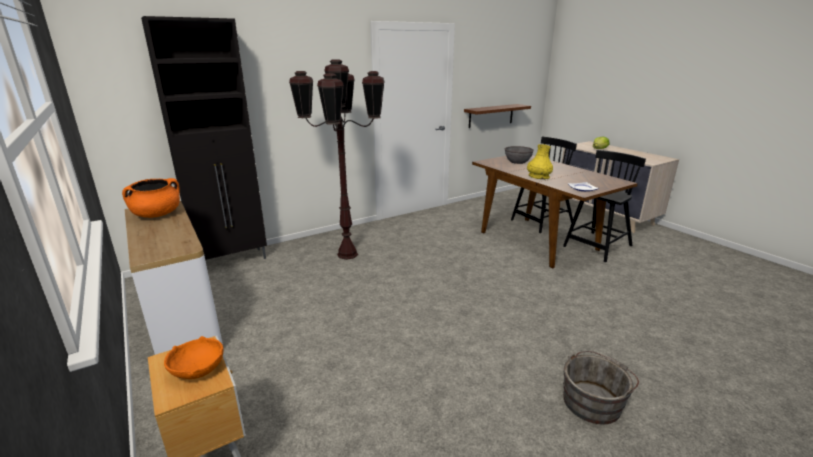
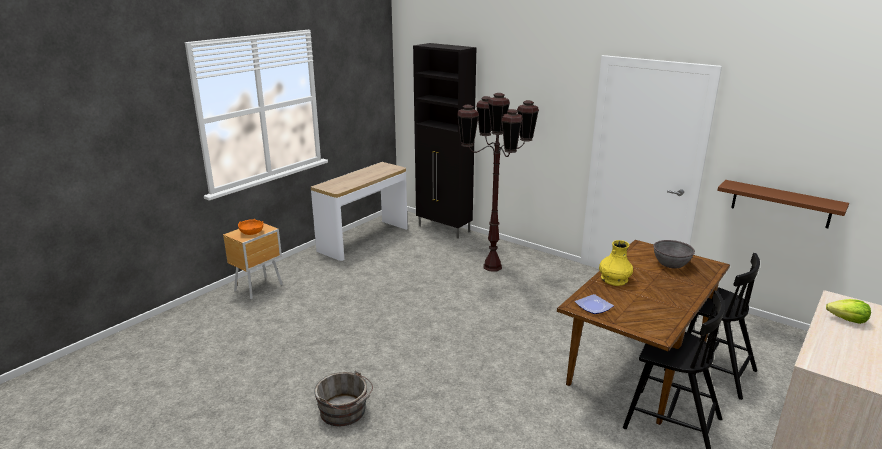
camera: 70 degrees right, 0 degrees up
orange cooking pot [122,178,180,218] -> none

